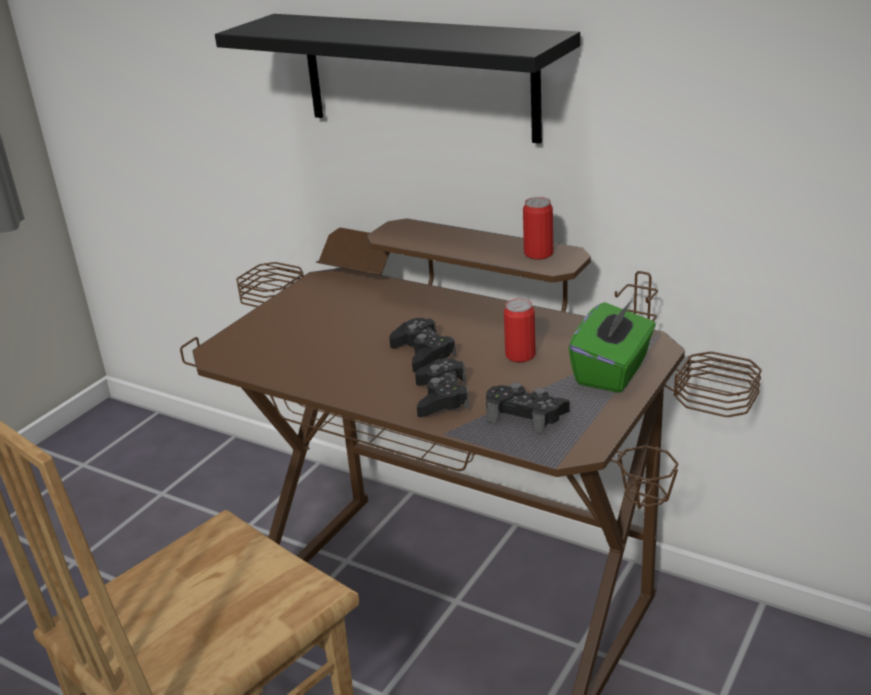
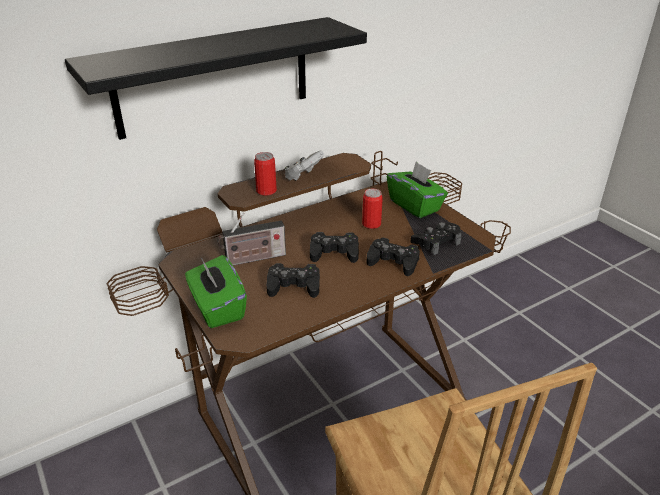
camera: 65 degrees left, 5 degrees up
can [523,197,553,260] -> can moved to [254,152,277,196]
none -> green tissue box [185,255,247,328]
none -> radio [217,212,286,266]
none -> black game controller [266,263,320,298]
none -> white game controller [284,150,324,181]

